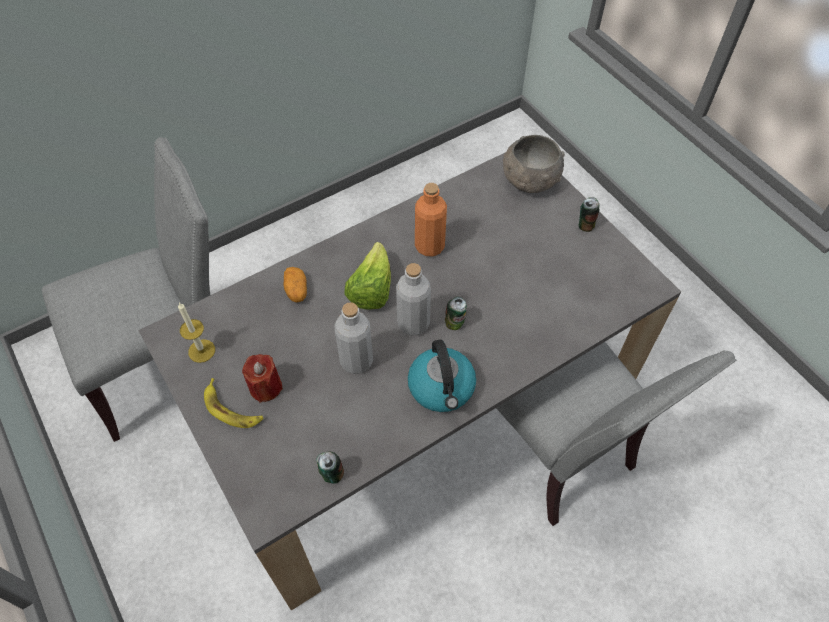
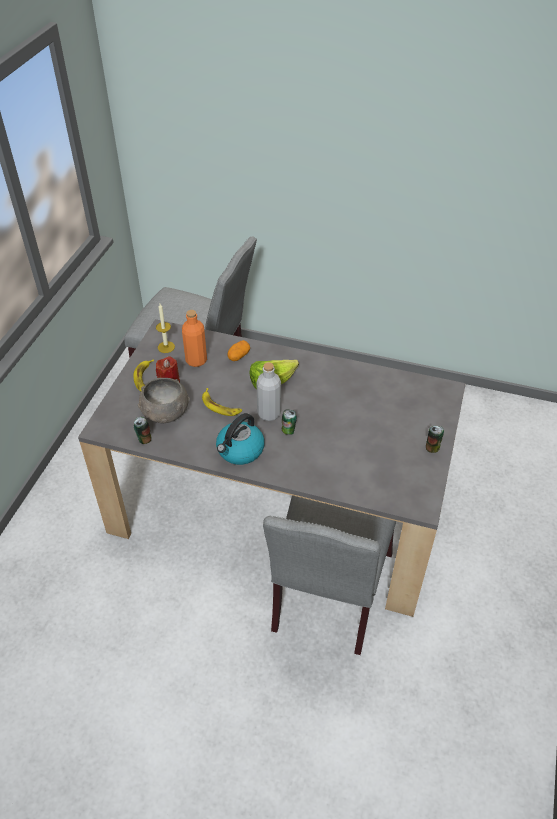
camera: 50 degrees right, 10 degrees down
grey bottle [335,302,373,374] -> banana [202,388,242,416]
orange bottle [415,183,447,256] -> orange bottle moved to [182,310,207,367]
grey bowl [503,135,565,193] -> grey bowl moved to [138,378,190,423]

